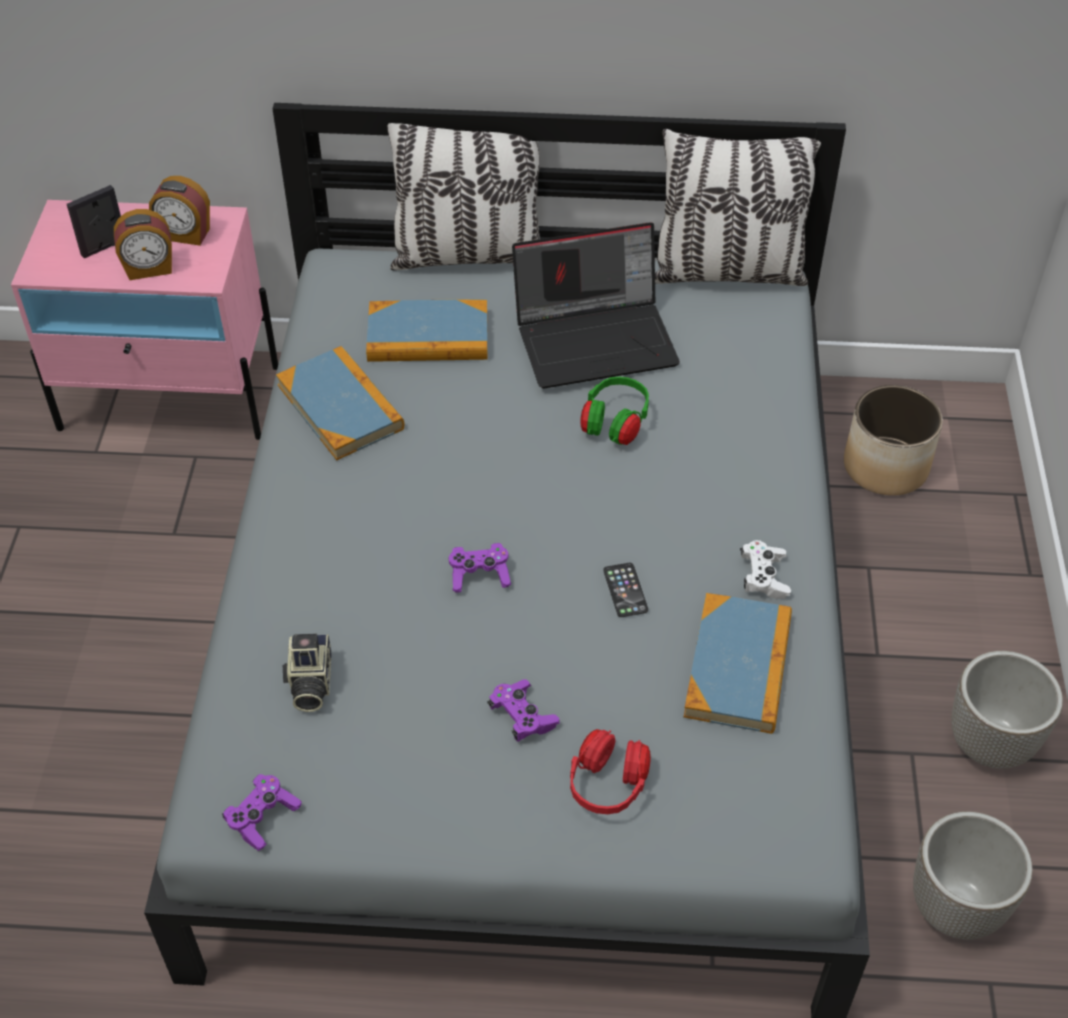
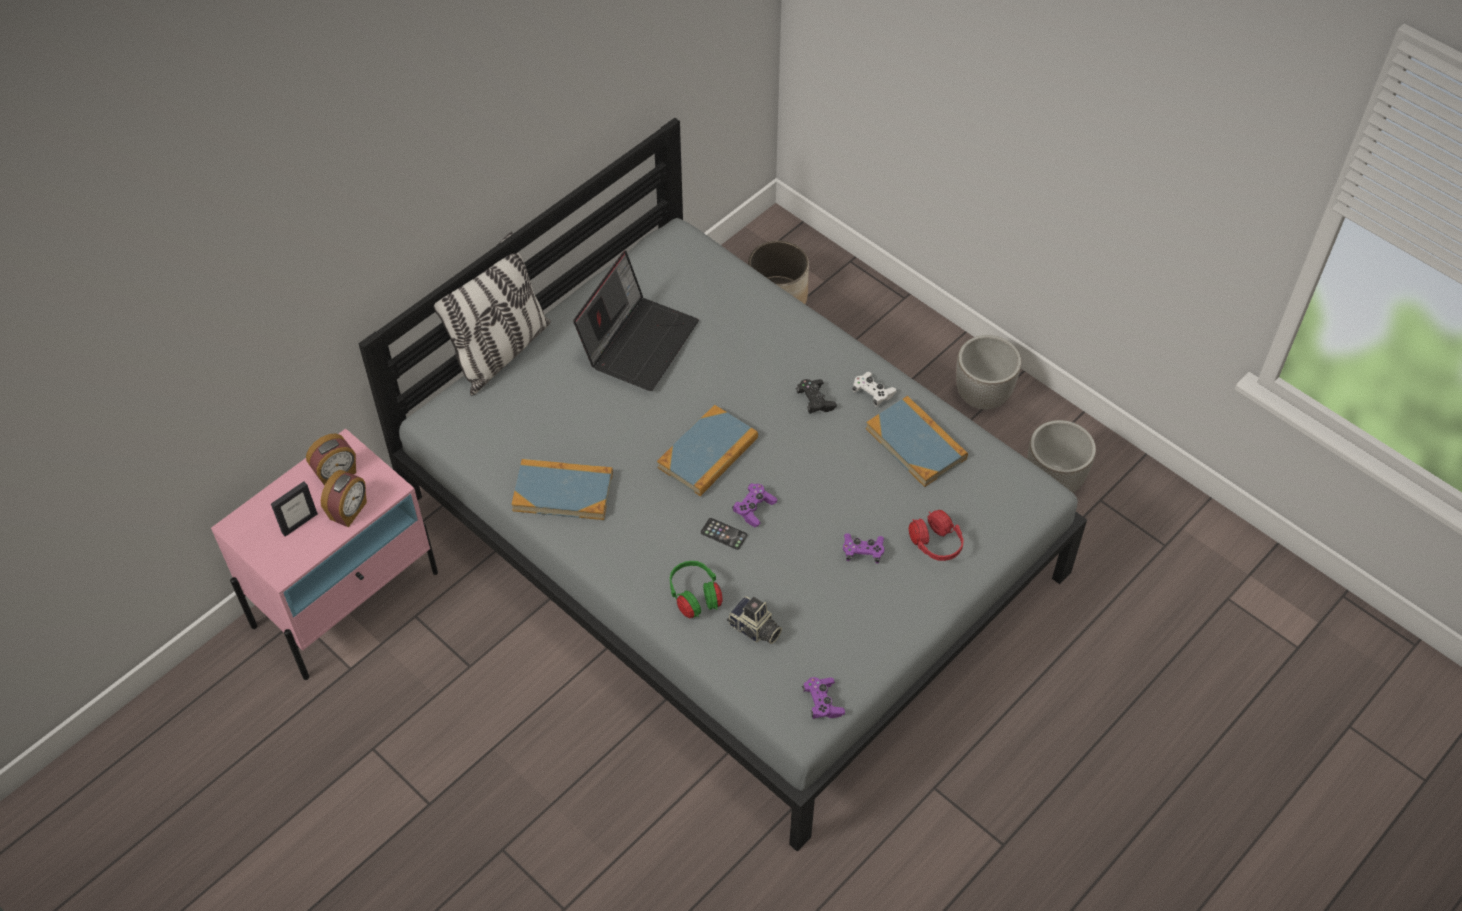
camera: 50 degrees left, 5 degrees up
picture frame [67,185,121,258] -> picture frame turned 135 degrees counterclockwise [271,481,318,537]
book [366,299,488,362] -> book moved to [657,405,758,496]
green headphones [581,377,649,445] -> green headphones moved to [670,561,722,618]
phone [603,563,648,617] -> phone moved to [701,518,747,550]
pillow [655,129,821,286] -> none
none -> black game controller [796,379,837,414]

